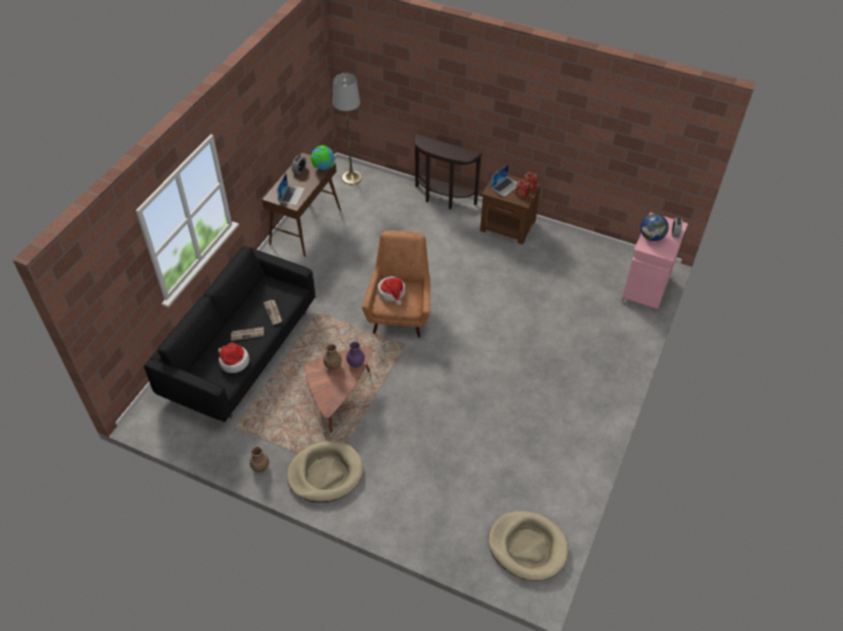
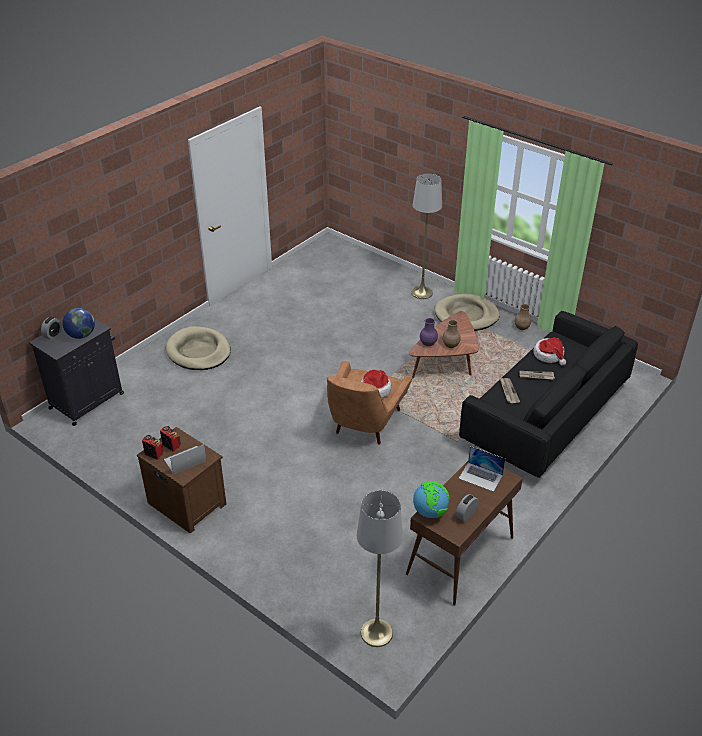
camera: 165 degrees left, 10 degrees down
laptop [277,173,305,205] -> laptop turned 90 degrees counterclockwise [458,446,505,492]
brown console table [414,134,483,210] -> none
beige dog bed [488,511,568,581] -> beige dog bed moved to [166,326,231,370]
pink cabinet [622,212,688,313] -> black cabinet [29,318,124,426]
none -> grey floor lamp [411,174,442,299]

